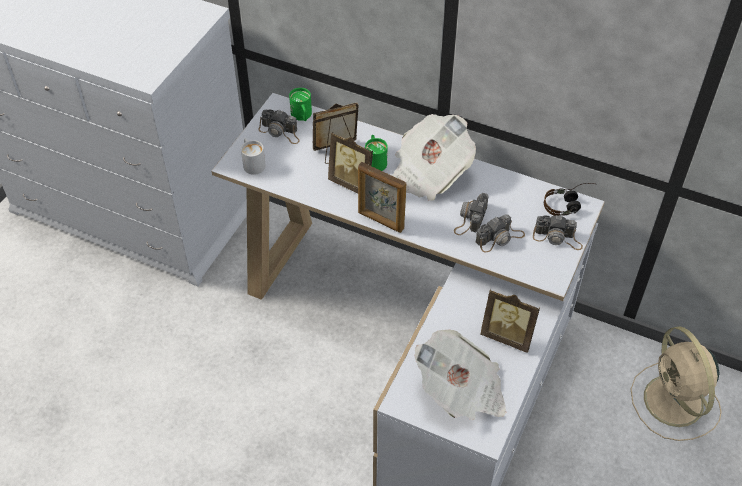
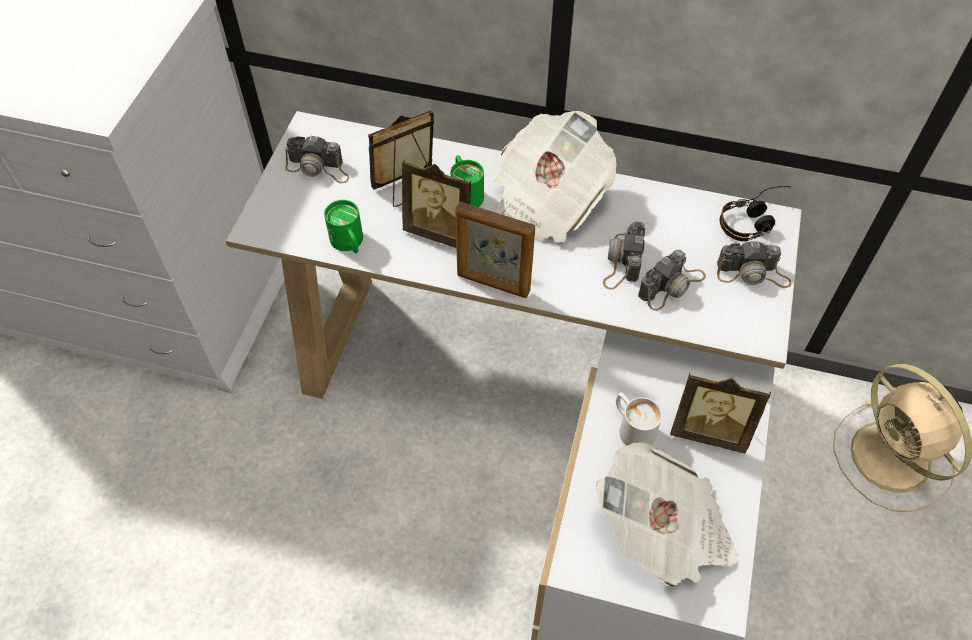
camera: 10 degrees left, 5 degrees up
white mug [241,138,266,175] -> white mug moved to [616,392,662,446]
green mug [289,88,312,121] -> green mug moved to [324,200,363,253]

